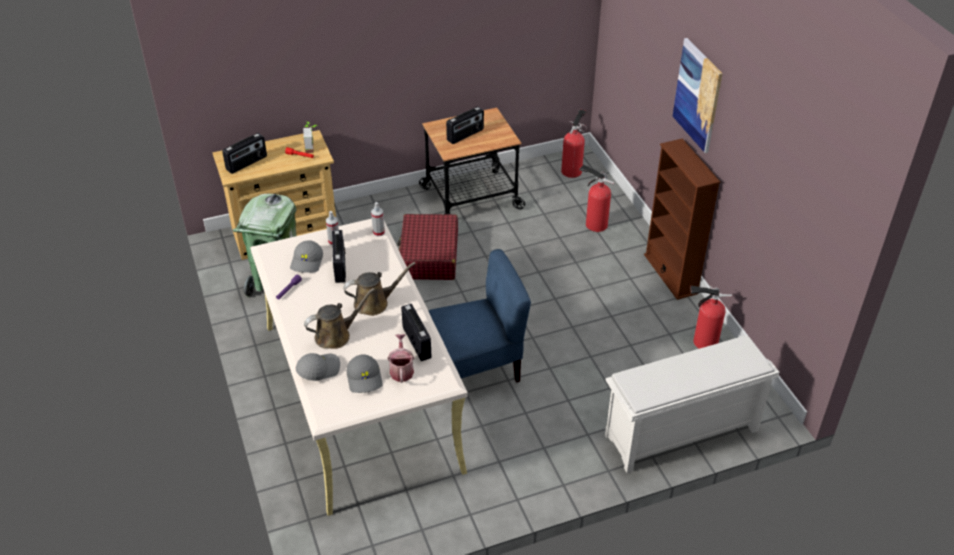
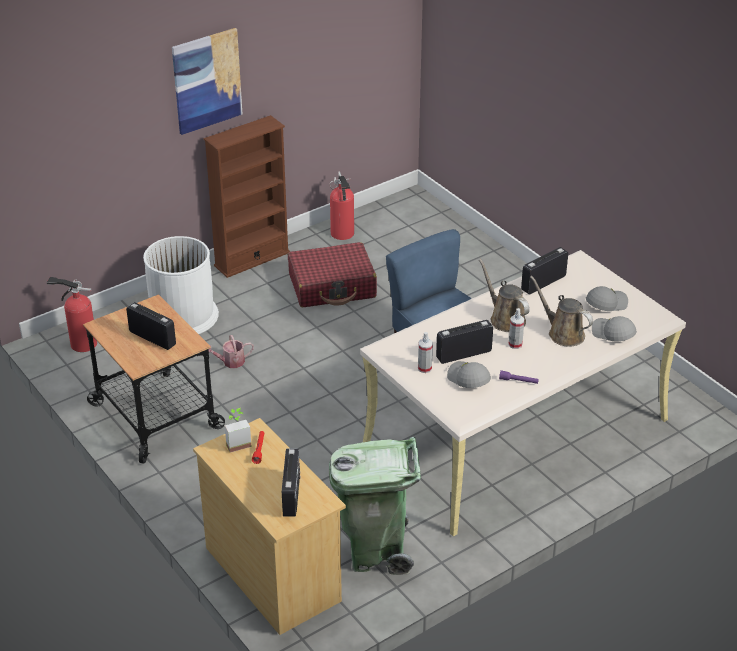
camera: 105 degrees left, 5 degrees down
radio [222,133,267,174] -> radio turned 60 degrees clockwise [282,449,300,517]
grey cap [290,240,323,273] -> grey cap turned 120 degrees counterclockwise [447,361,491,388]
spray bottle [371,202,385,236] -> spray bottle moved to [508,308,525,349]
watering can [387,334,414,383] -> watering can moved to [208,335,254,368]
red suitcase [397,214,458,280] -> red suitcase moved to [288,242,377,307]
fire extinguisher [580,165,615,232] -> white trash can [143,236,219,334]
white shoe rack [605,335,779,473] -> none

